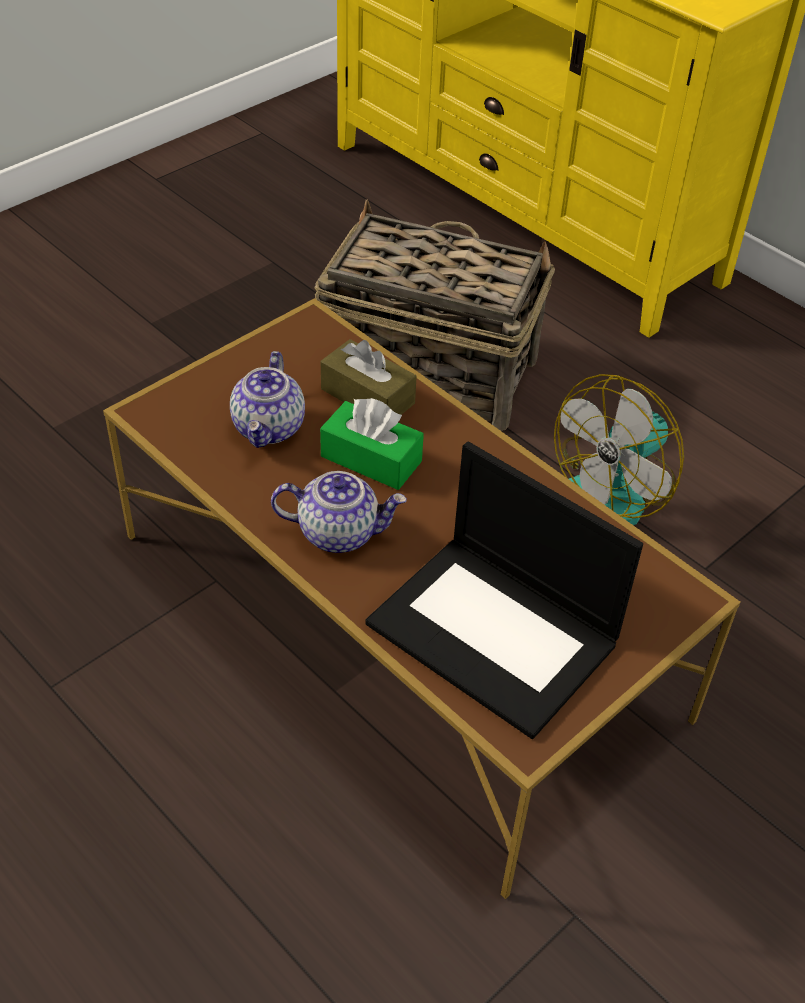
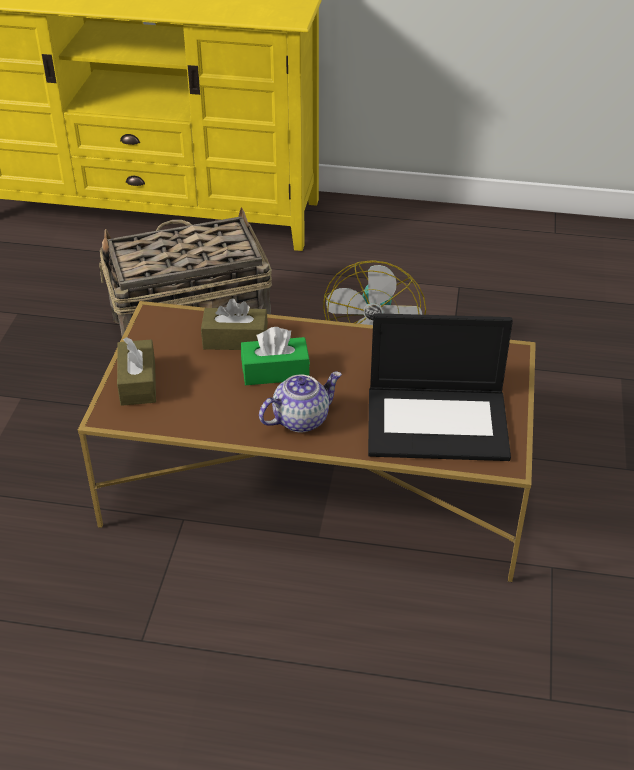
camera: 35 degrees left, 5 degrees down
teapot [230,351,305,448] -> none
none -> brown tissue box [117,337,156,406]

